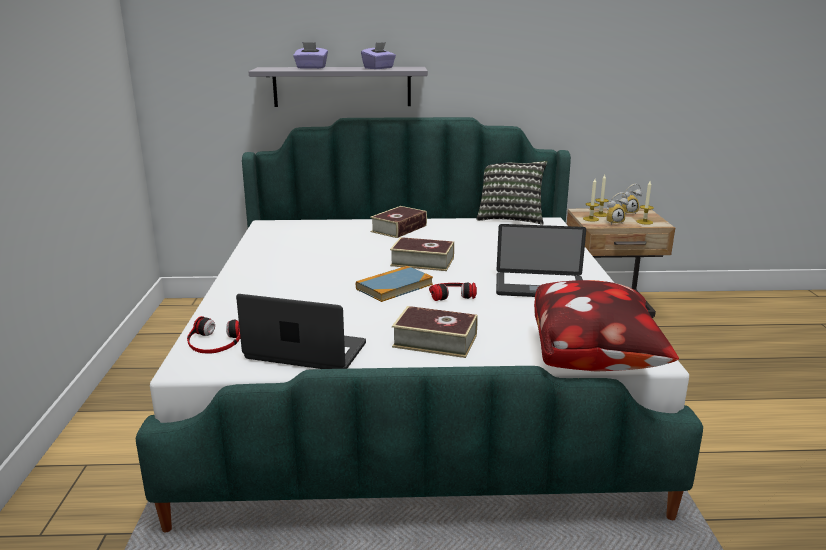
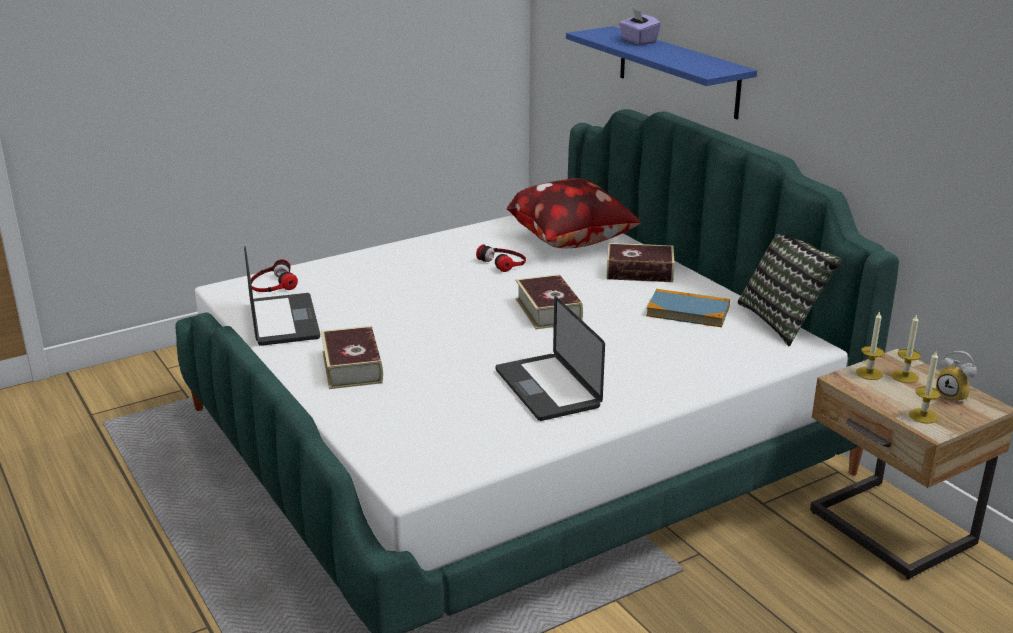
camera: 60 degrees right, 5 degrees up
grey shelf [249,67,428,107] -> blue shelf [566,26,757,119]
book [356,266,433,302] -> book moved to [646,289,730,327]
purple tissue box [361,42,396,69] -> none
headphones [429,282,477,301] -> headphones moved to [476,244,526,272]
pillow [534,280,679,371] -> pillow moved to [507,178,641,248]
alarm clock [607,192,628,225] -> none

